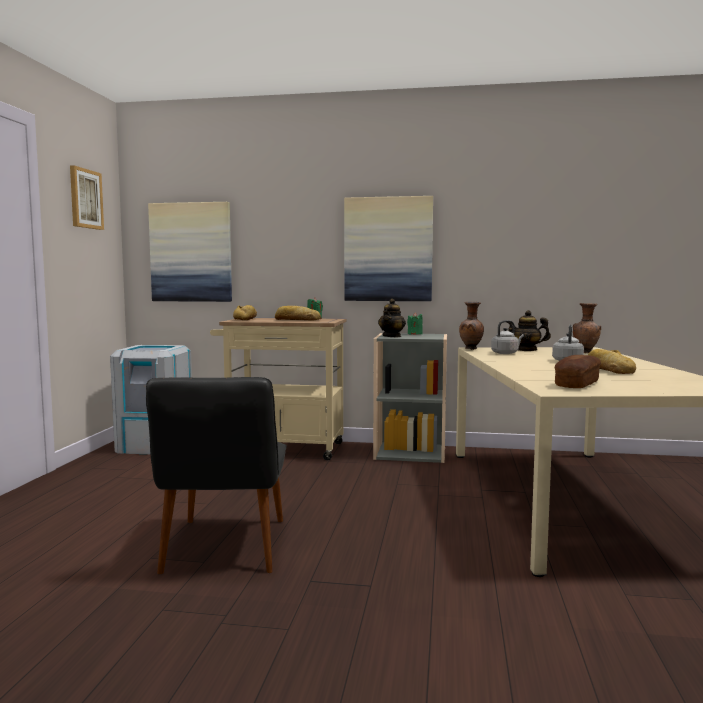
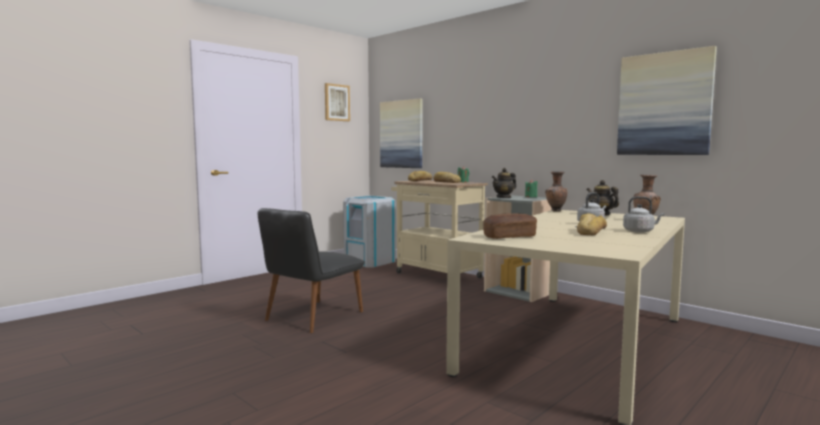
camera: 35 degrees right, 0 degrees up
picture [344,196,433,301] -> picture moved to [617,46,717,155]
grey kettle [491,320,524,354] -> grey kettle moved to [623,196,664,233]

